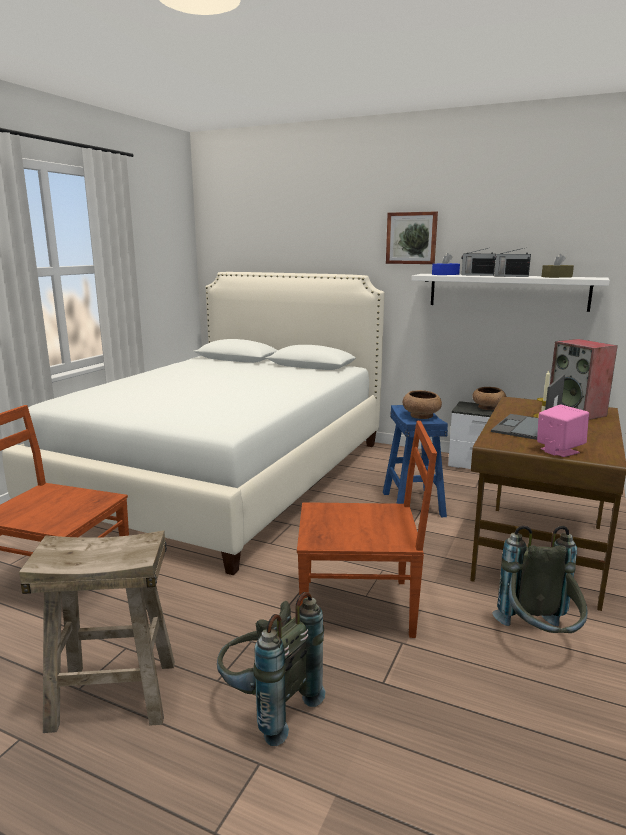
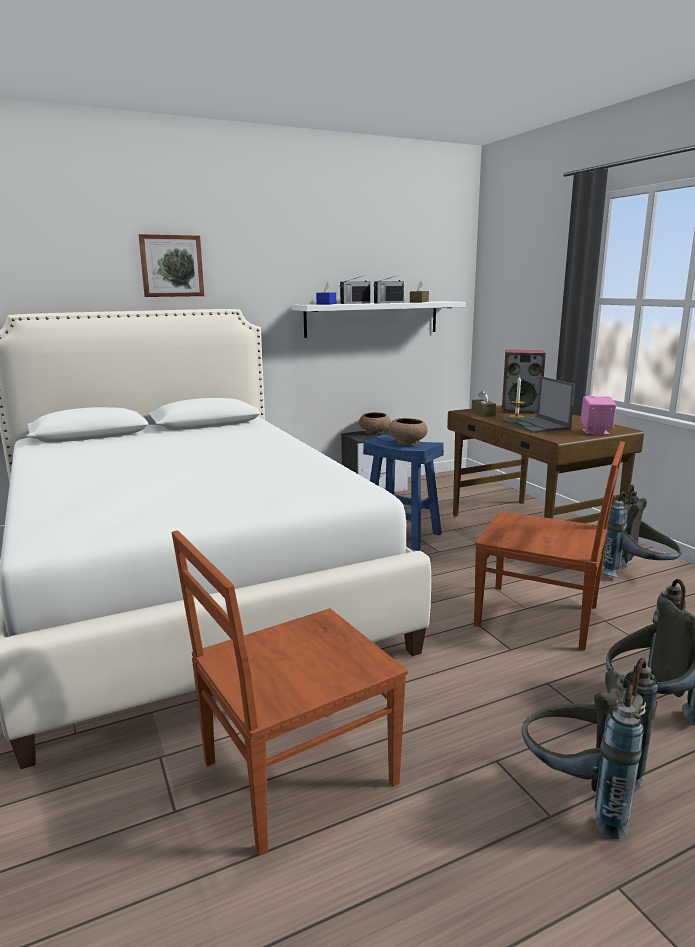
camera: 50 degrees left, 0 degrees up
beige stool [19,530,175,733] -> grey backpack [522,658,657,839]
brown chair [297,421,437,638] -> brown chair turned 75 degrees clockwise [474,441,625,650]
picture [386,211,438,264] -> picture moved to [139,234,204,297]
none -> brown tissue box [472,390,496,417]

